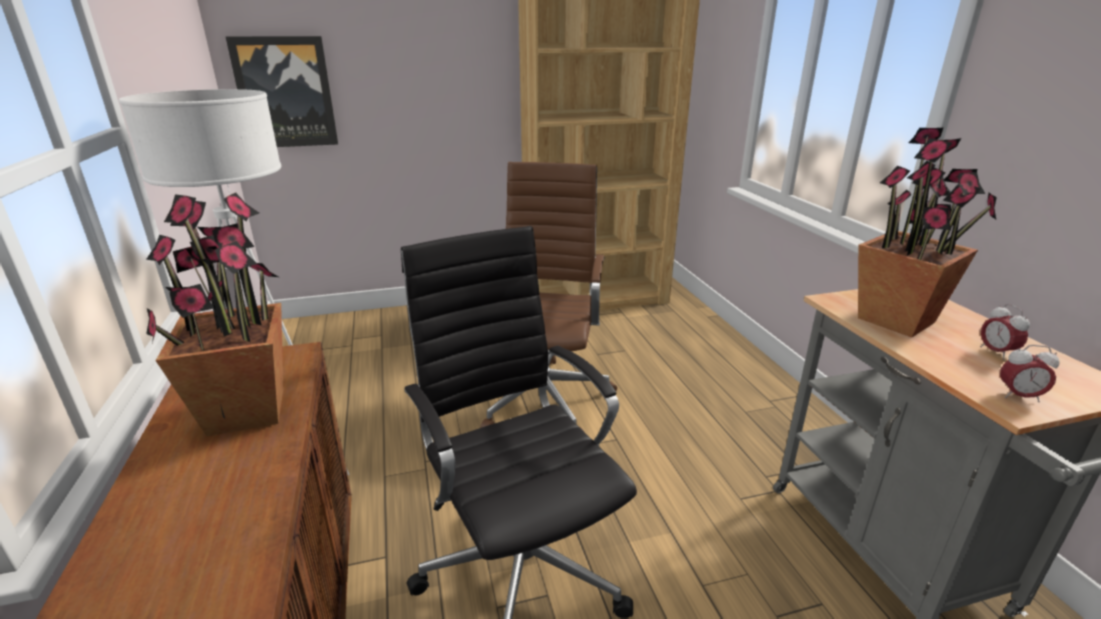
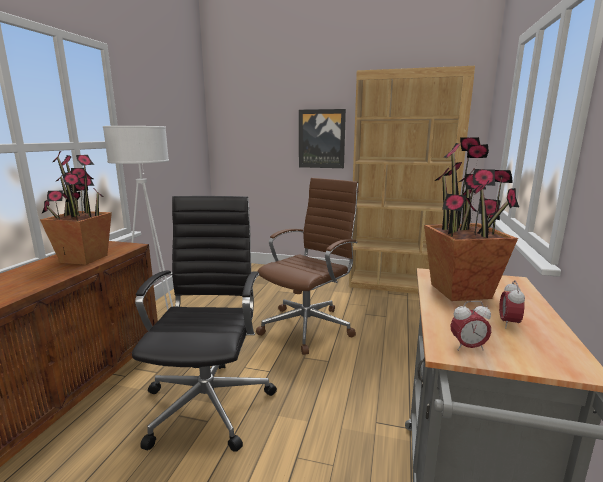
camera: 30 degrees right, 10 degrees down
picture [225,36,338,147] -> picture moved to [299,109,346,168]
alarm clock [1000,345,1060,402] -> alarm clock turned 45 degrees counterclockwise [450,301,491,351]

